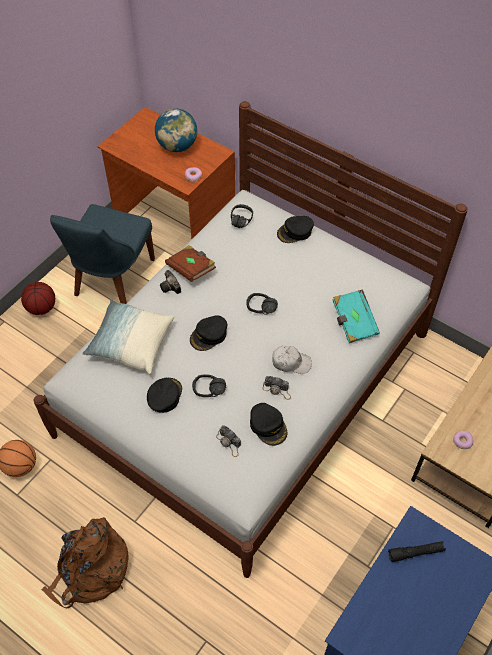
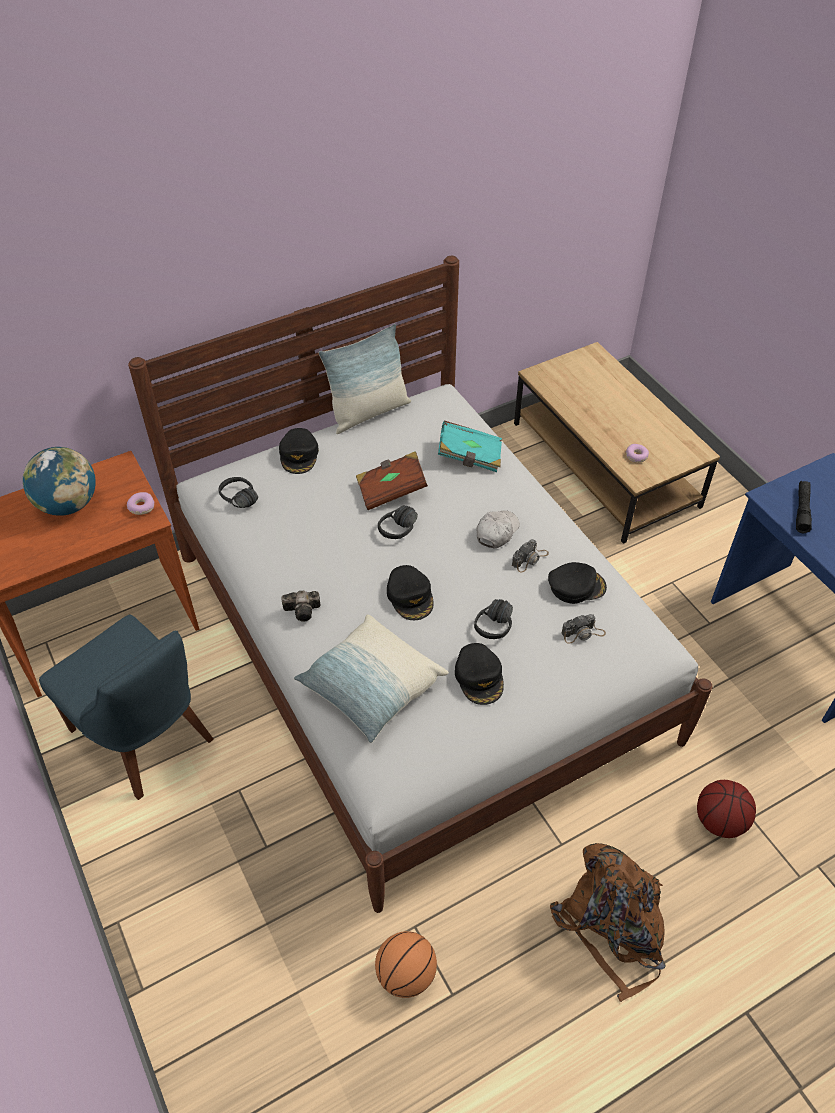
camera: 65 degrees left, 5 degrees down
basketball [21,282,55,315] -> basketball moved to [697,780,756,838]
black cap [147,377,182,413] -> black cap turned 150 degrees counterclockwise [455,643,504,705]
brown book [165,245,216,282] -> brown book moved to [356,451,428,510]
none -> pillow [318,324,411,434]

